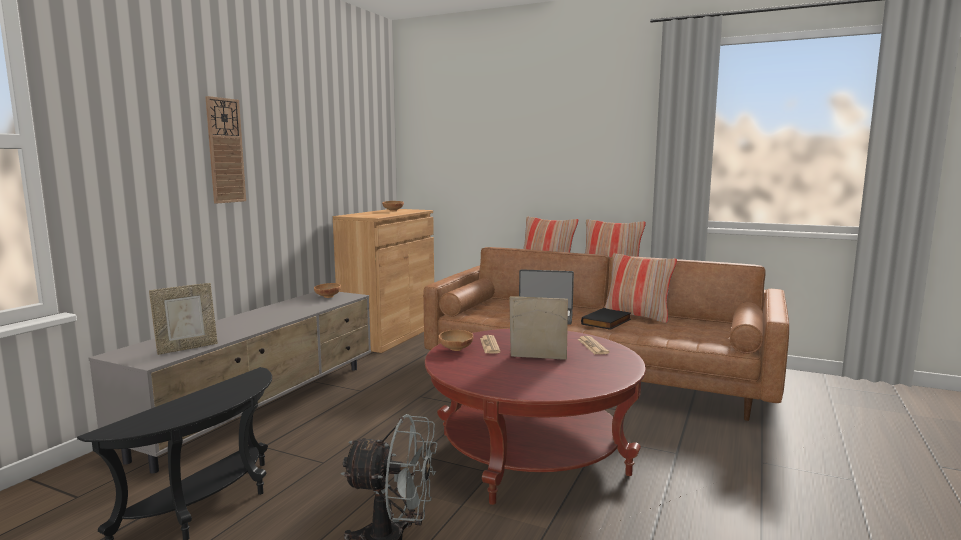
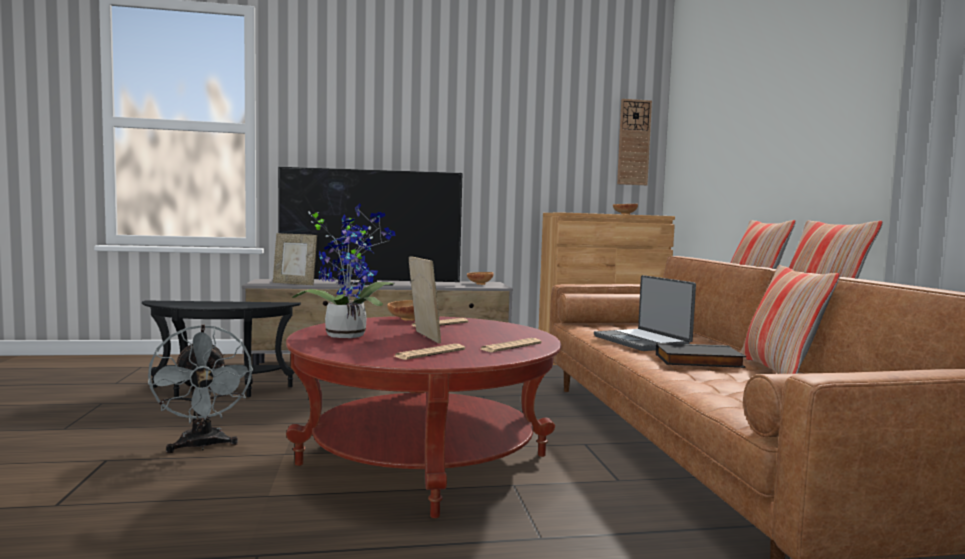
camera: 55 degrees right, 5 degrees down
wall clock [205,96,246,204] -> wall clock moved to [617,99,652,185]
none -> television [278,167,462,286]
none -> potted plant [292,203,396,338]
none -> newspaper [395,344,465,360]

